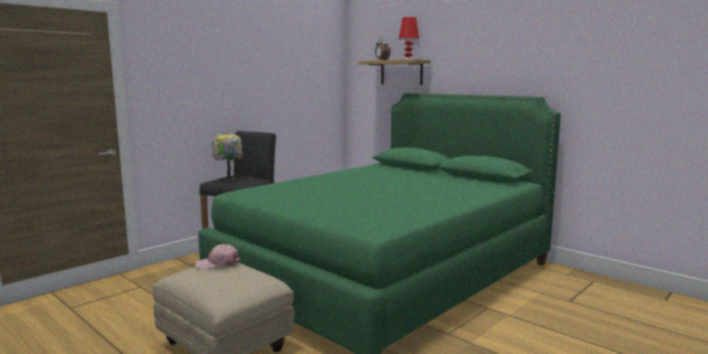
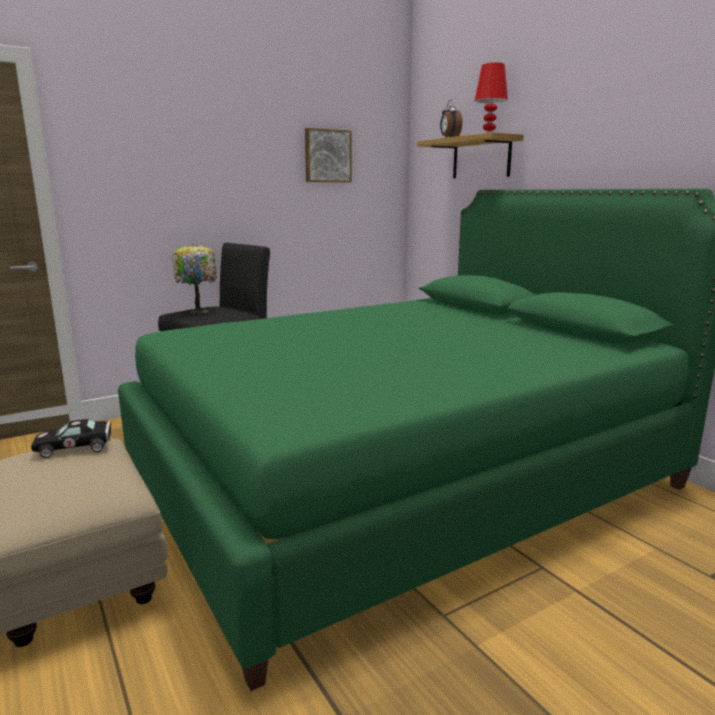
camera: 15 degrees right, 5 degrees up
pink cap [195,244,240,270] -> black toy car [31,419,112,458]
none -> picture [305,128,352,182]

